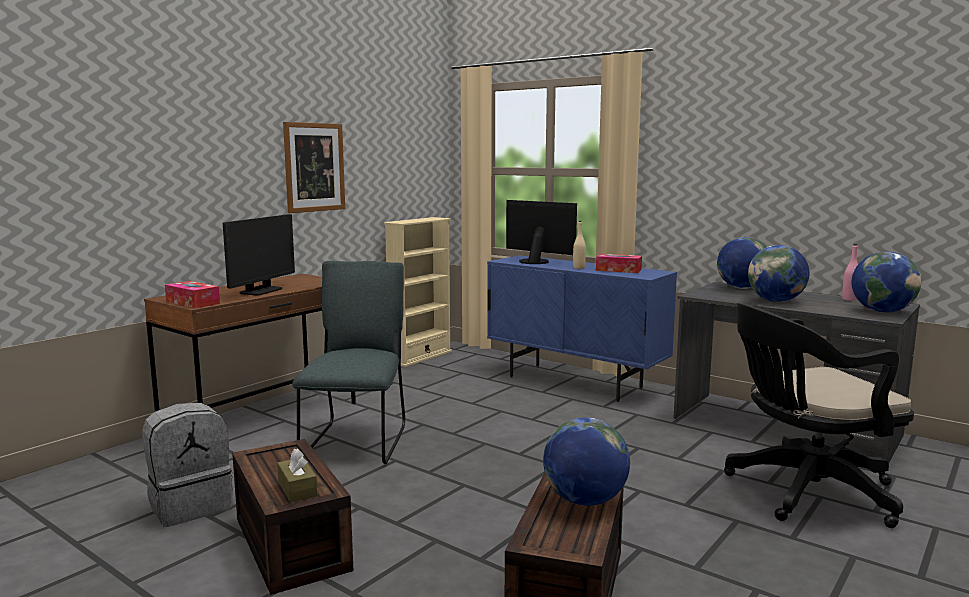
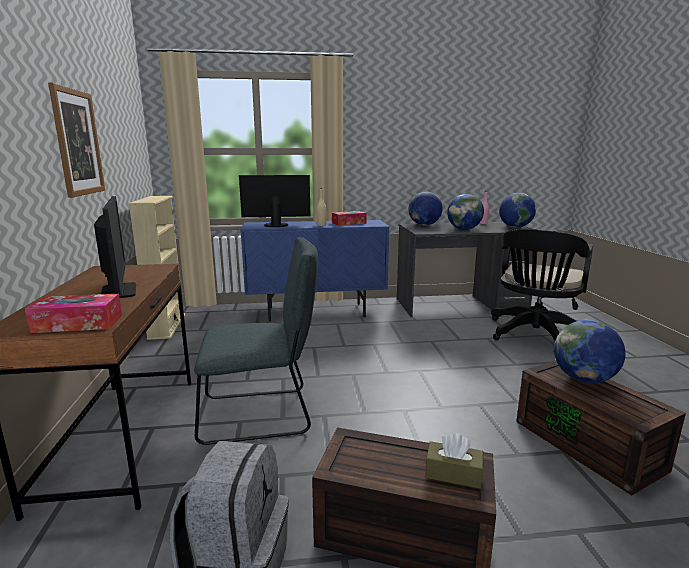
camera: 45 degrees left, 5 degrees up
grey chair [292,261,405,464] -> grey chair turned 120 degrees clockwise [194,237,318,445]

